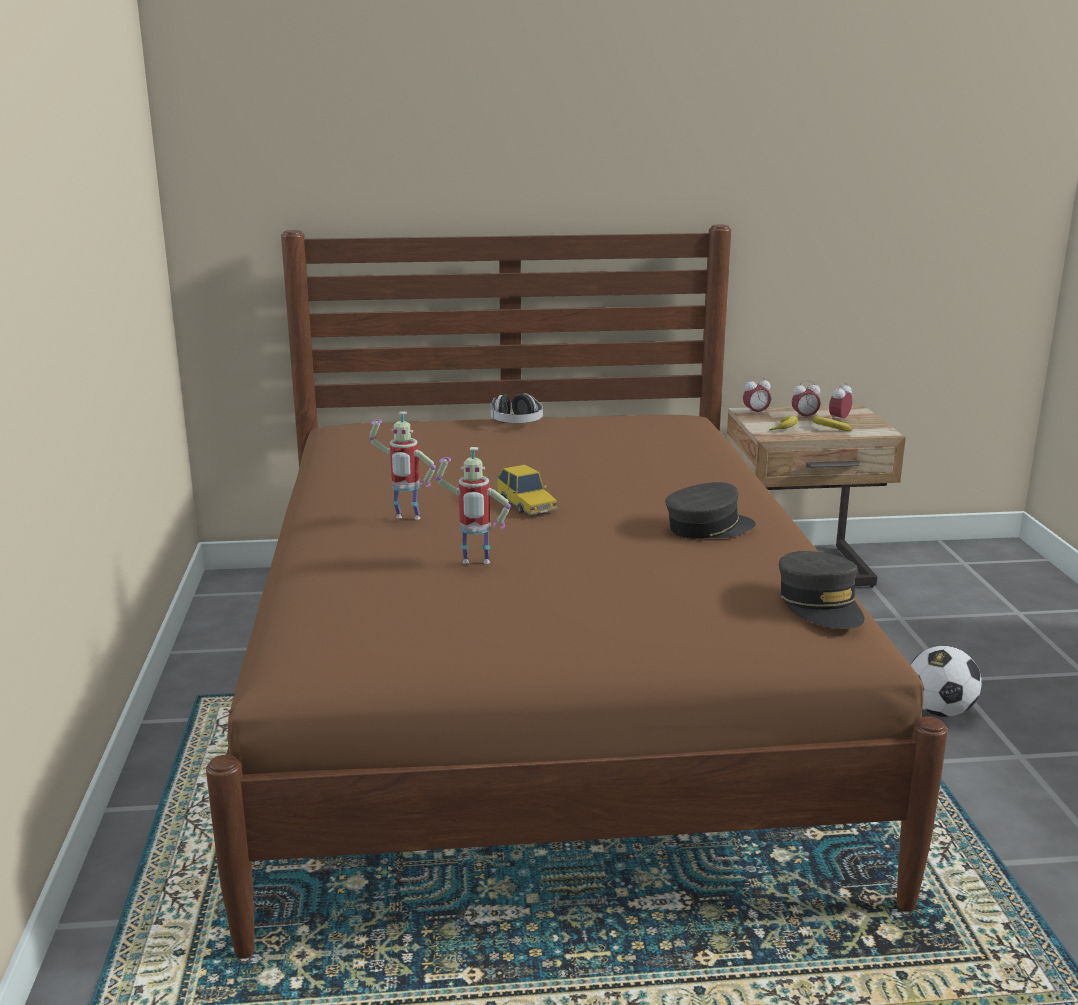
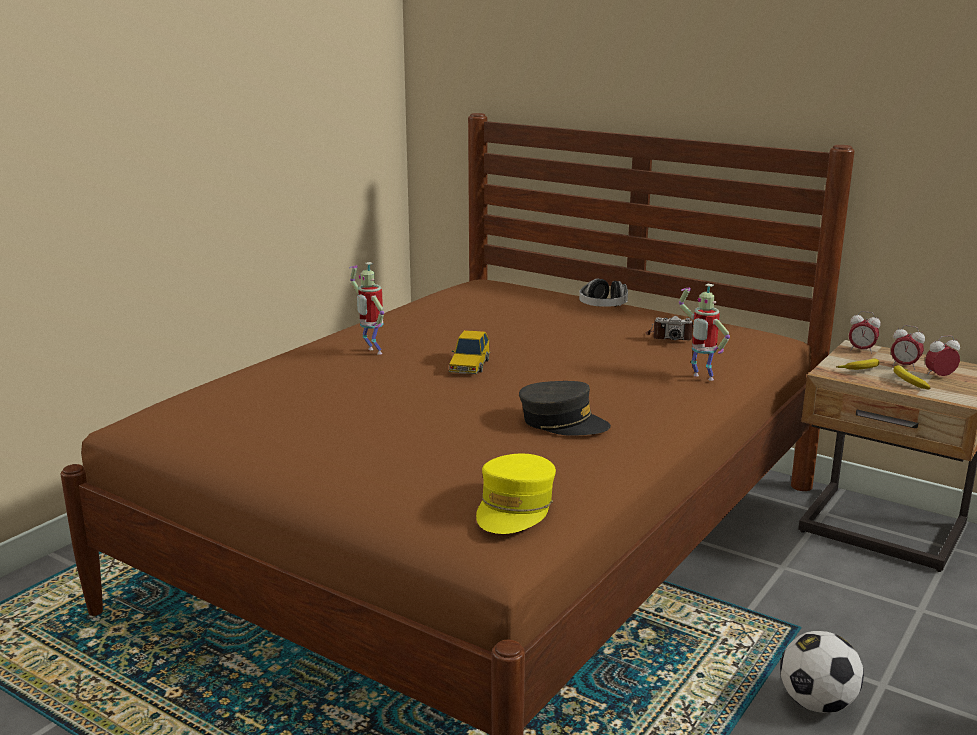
camera: 40 degrees right, 0 degrees up
toy robot [435,447,511,564] -> toy robot moved to [679,284,730,381]
grey cap [779,551,864,629] -> yellow cap [476,454,556,534]
none -> camera [646,316,694,340]

